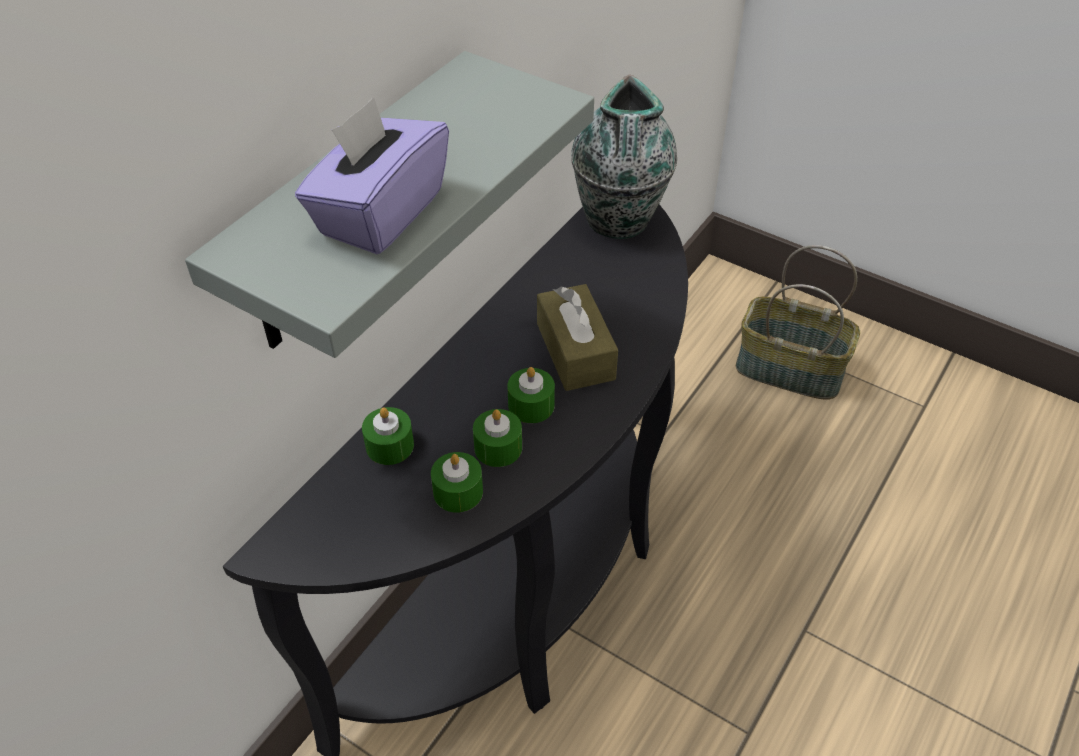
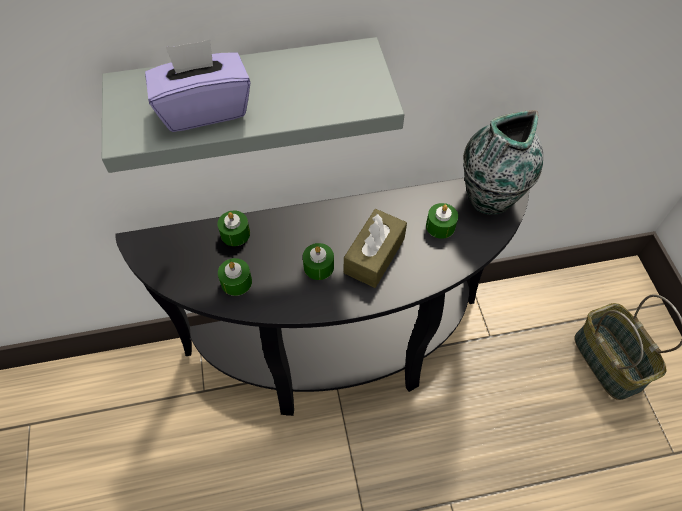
camera: 45 degrees right, 10 degrees up
green candle [473,409,522,467] -> green candle moved to [426,203,458,239]

